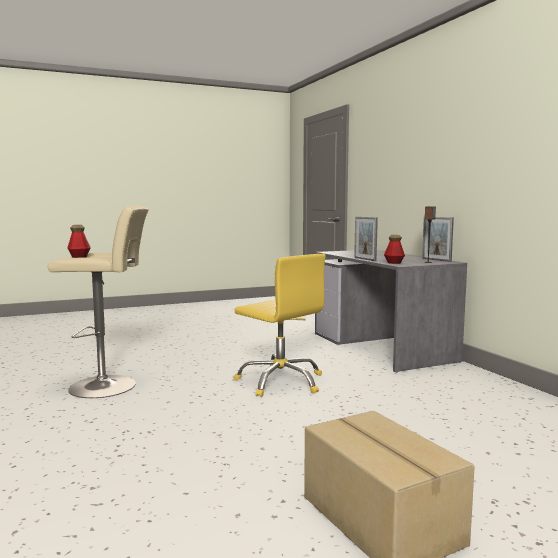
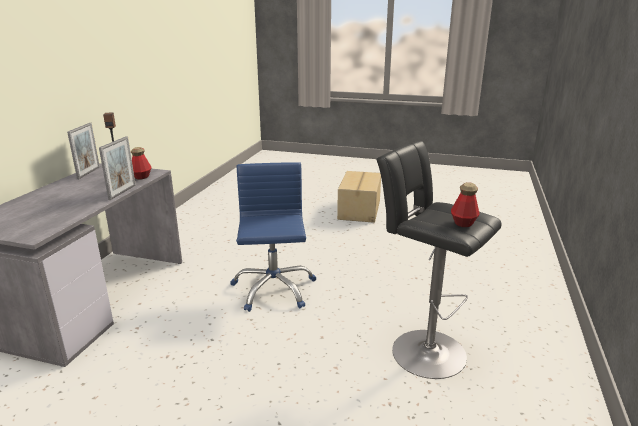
camera: 140 degrees left, 15 degrees up
beige stool [48,205,149,398] -> black stool [376,141,502,379]
yellow office chair [233,254,326,397] -> blue office chair [230,162,316,312]

